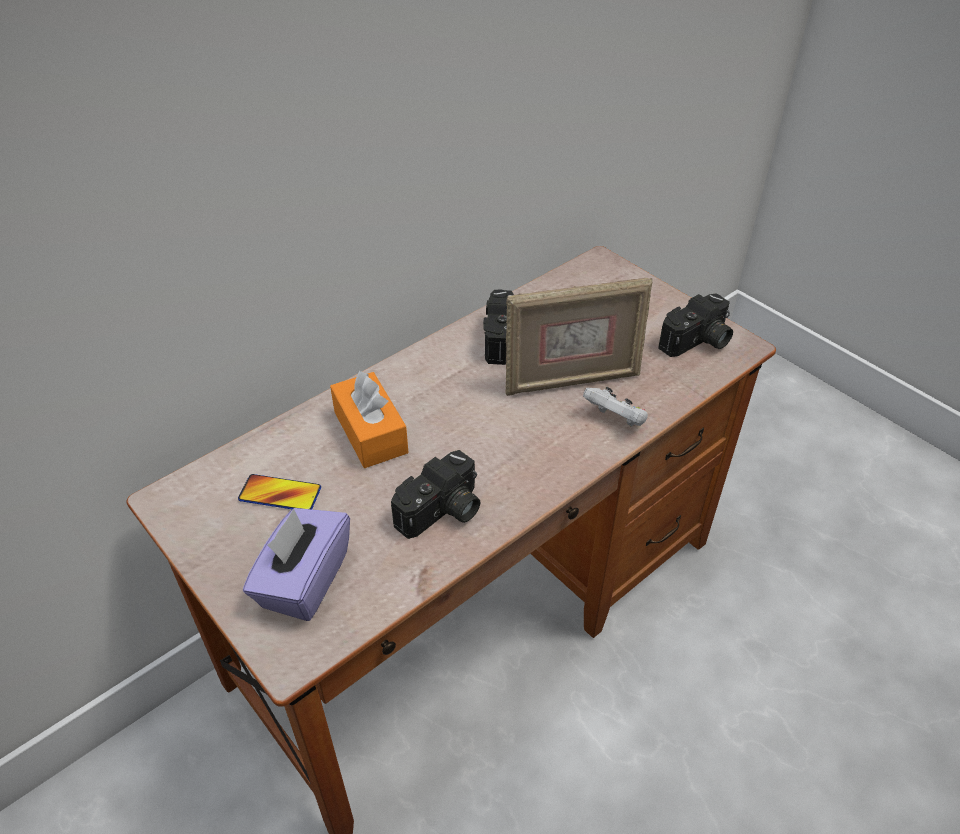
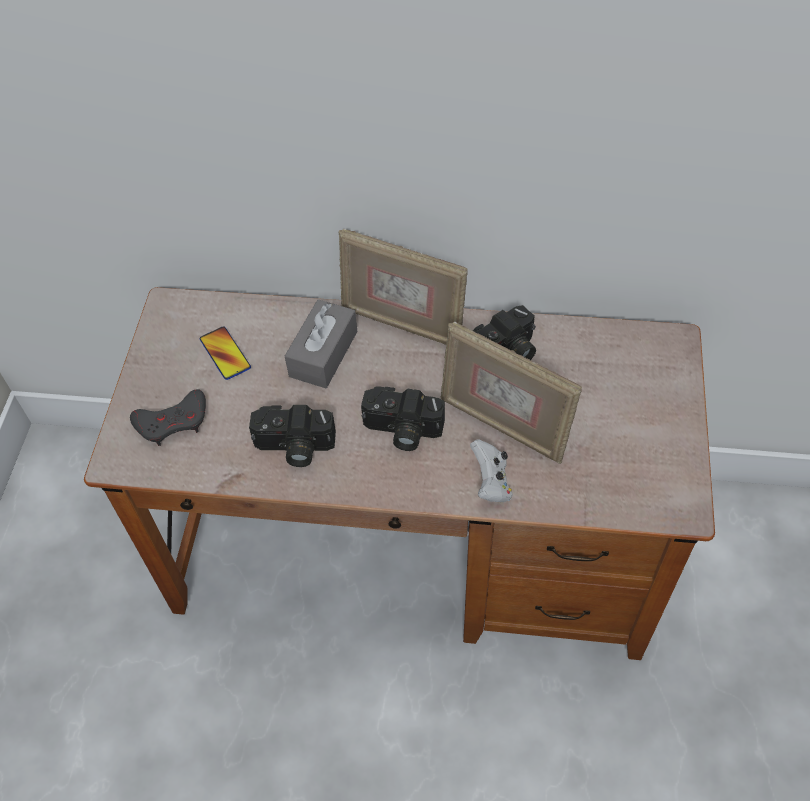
camera: 50 degrees right, 10 degrees up
purple tissue box [243,508,350,621] -> grey game controller [130,389,206,446]
orange tissue box [330,370,408,468] -> grey tissue box [285,299,357,388]
camera [658,293,733,357] -> camera moved to [361,386,445,451]
none -> picture frame [339,228,468,345]

